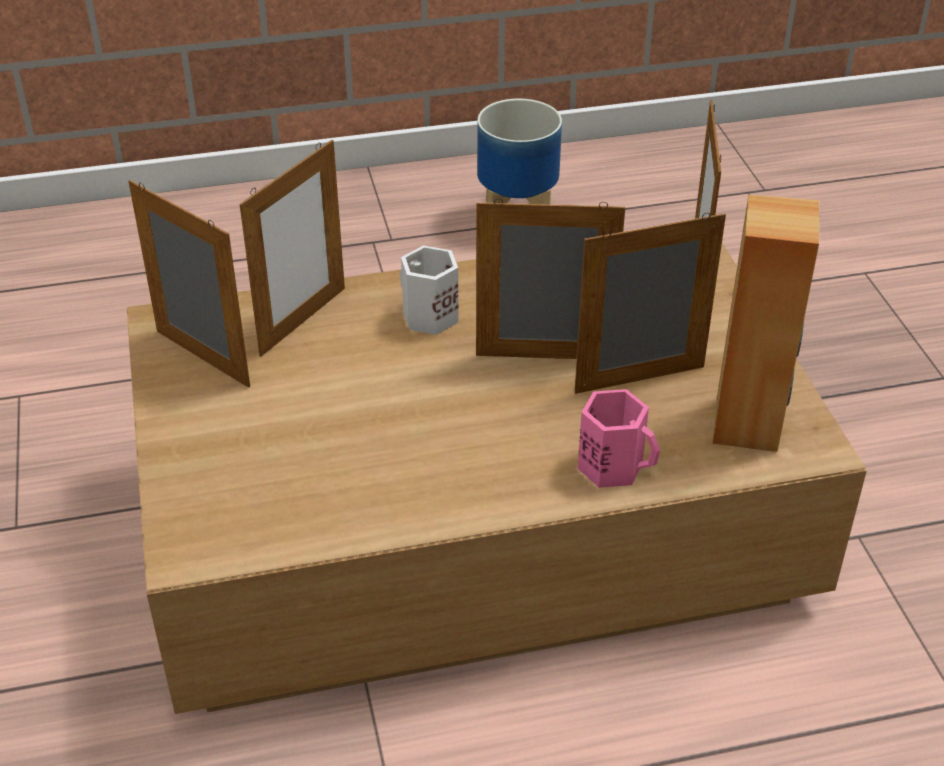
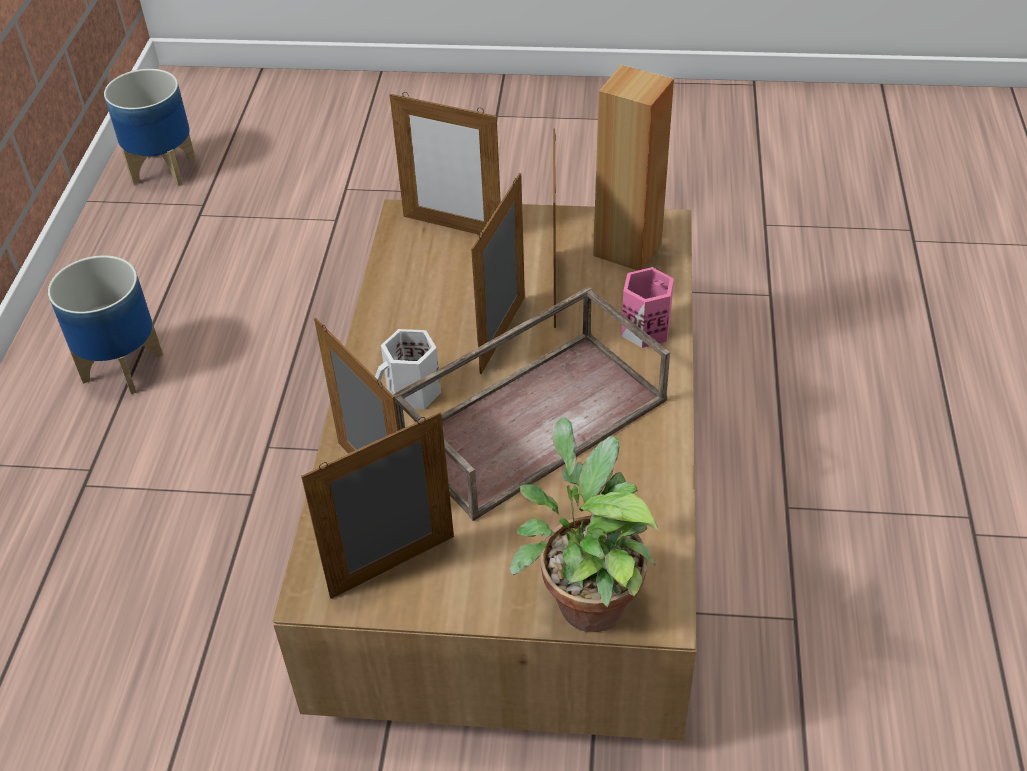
camera: 70 degrees left, 5 degrees up
none -> planter [104,69,195,186]
none -> brown tray [393,286,670,521]
none -> potted plant [510,417,659,632]

